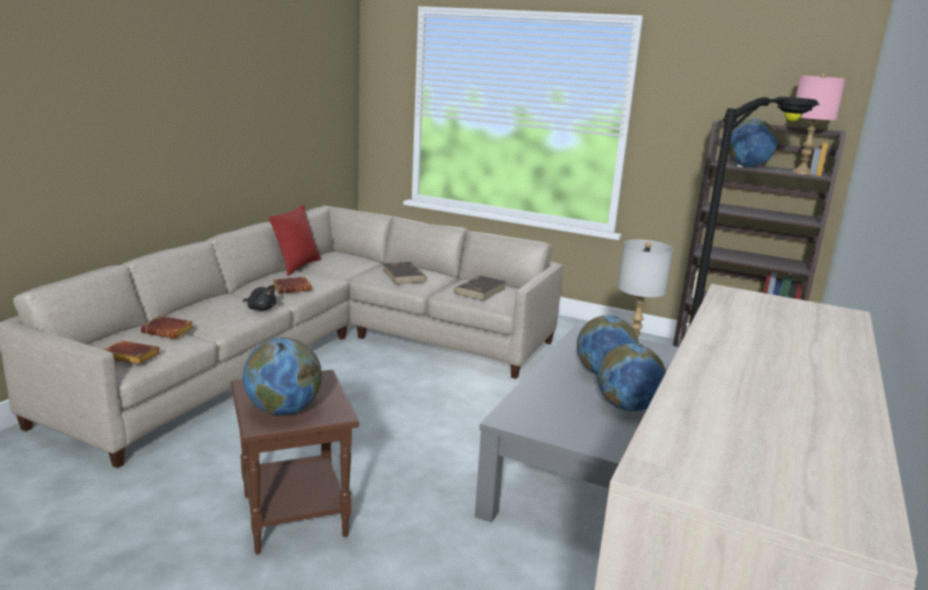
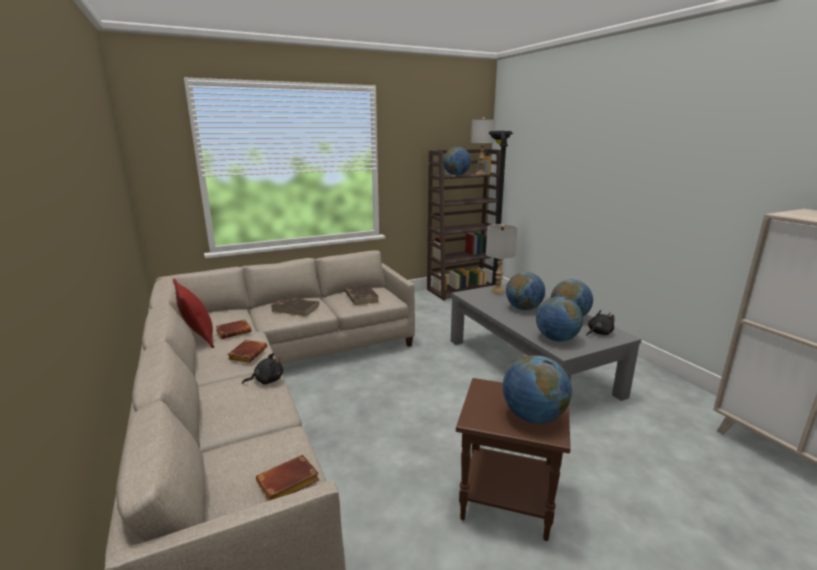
camera: 50 degrees left, 0 degrees up
brown book [140,316,194,339] -> brown book moved to [216,319,251,339]
pink table lamp [792,73,846,175] -> grey table lamp [471,117,495,175]
none -> globe [536,297,583,342]
none -> black plush toy [586,310,614,336]

